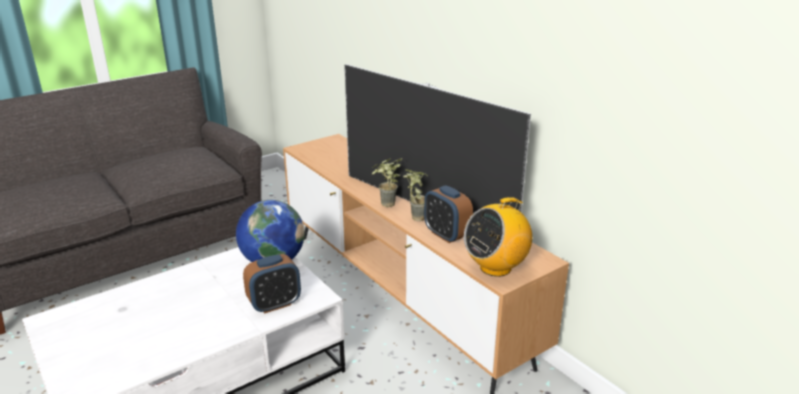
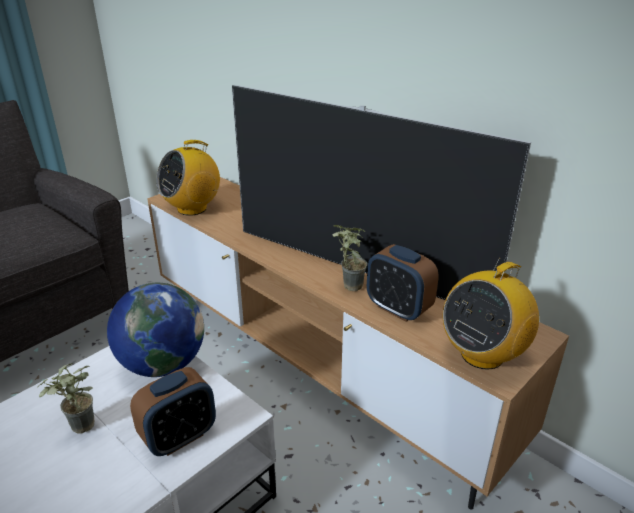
camera: 10 degrees left, 5 degrees up
potted plant [372,158,402,207] -> potted plant moved to [37,363,94,434]
none -> radio [156,140,220,216]

